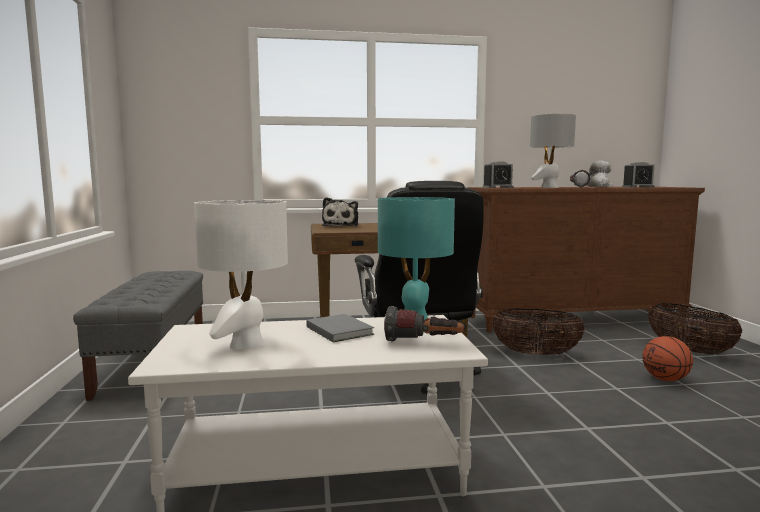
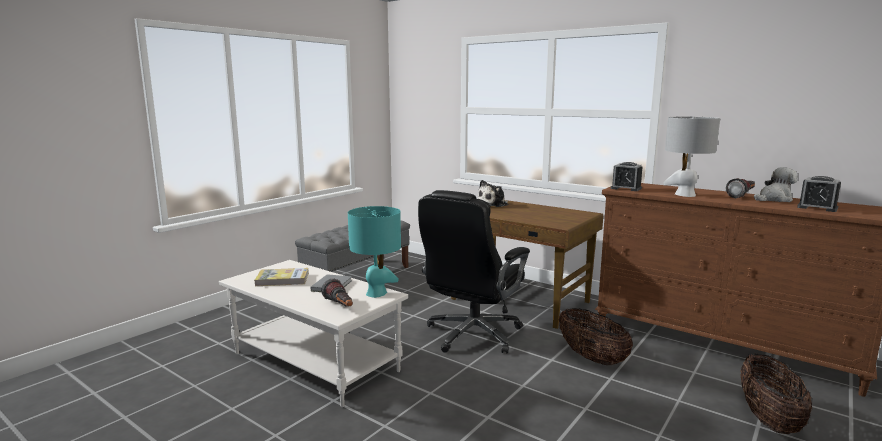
camera: 45 degrees right, 5 degrees up
white table lamp [194,200,288,349] -> book [255,268,309,286]
basketball [642,336,693,381] -> none

